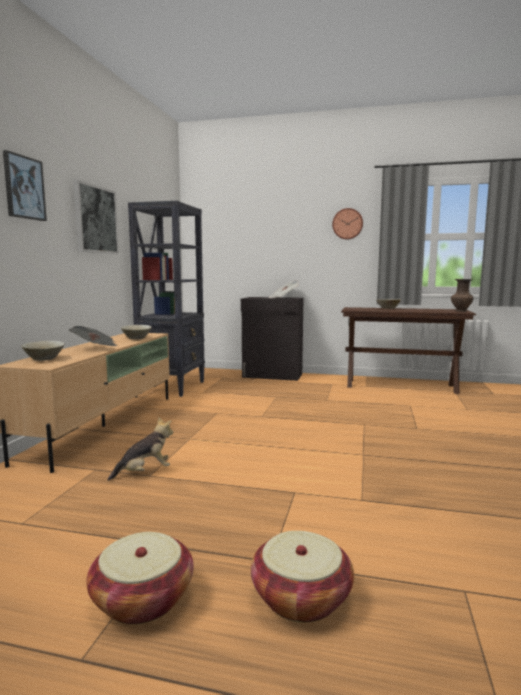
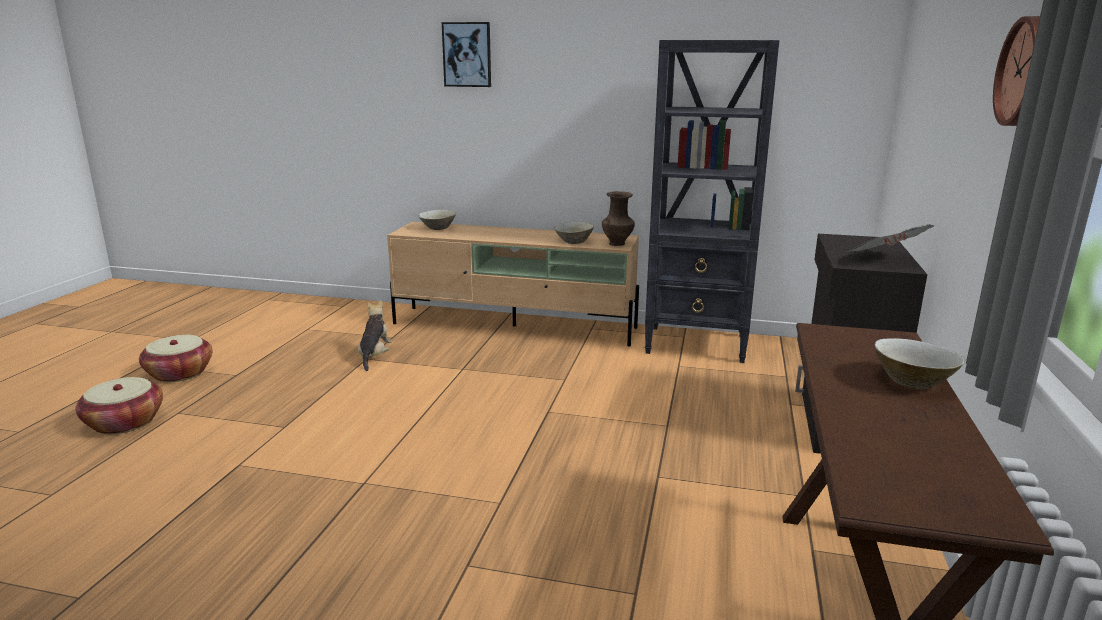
camera: 90 degrees right, 10 degrees up
newspaper [69,326,117,346] -> none
picture [73,180,119,254] -> none
plush toy [107,417,173,481] -> plush toy turned 150 degrees counterclockwise [358,300,392,371]
brown vase [451,279,473,312] -> brown vase moved to [602,191,635,246]

